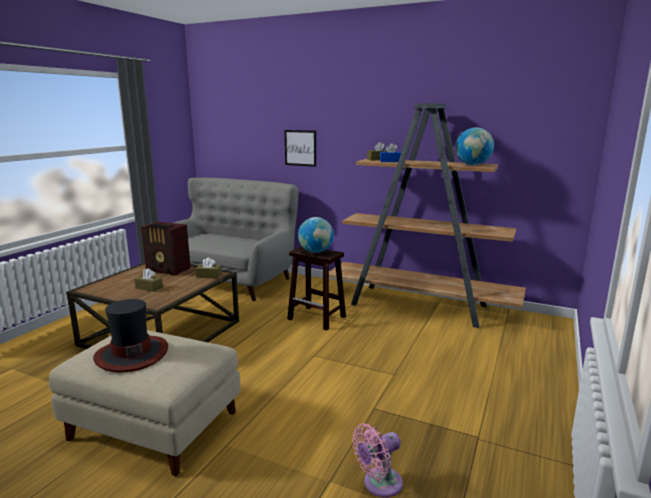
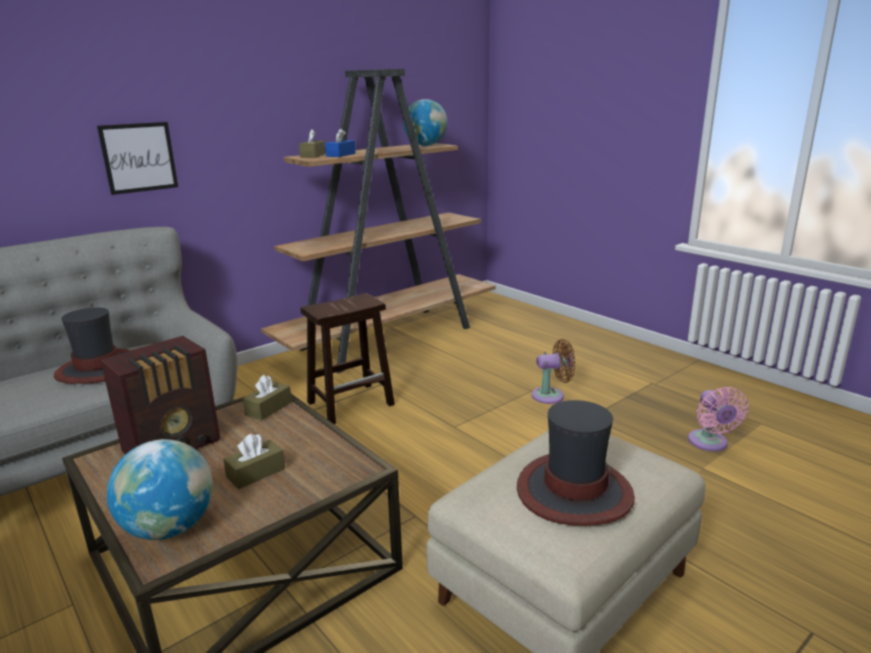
camera: 65 degrees left, 5 degrees up
globe [298,217,334,253] -> globe moved to [107,439,213,540]
none -> hat [54,307,131,384]
none -> brown fan [532,339,575,404]

